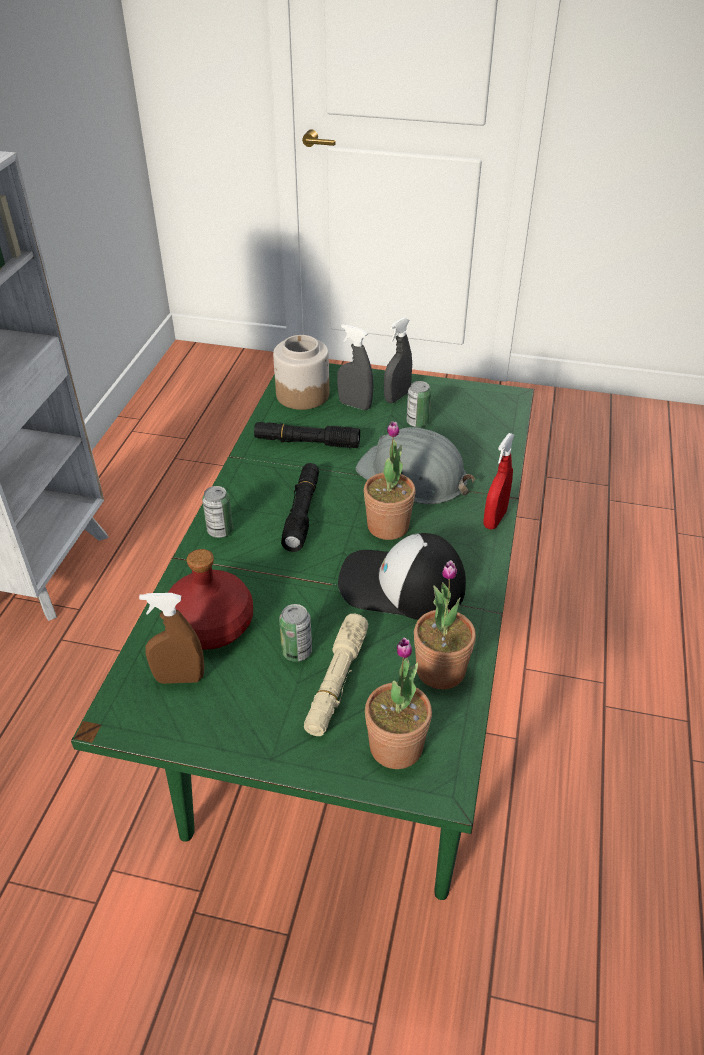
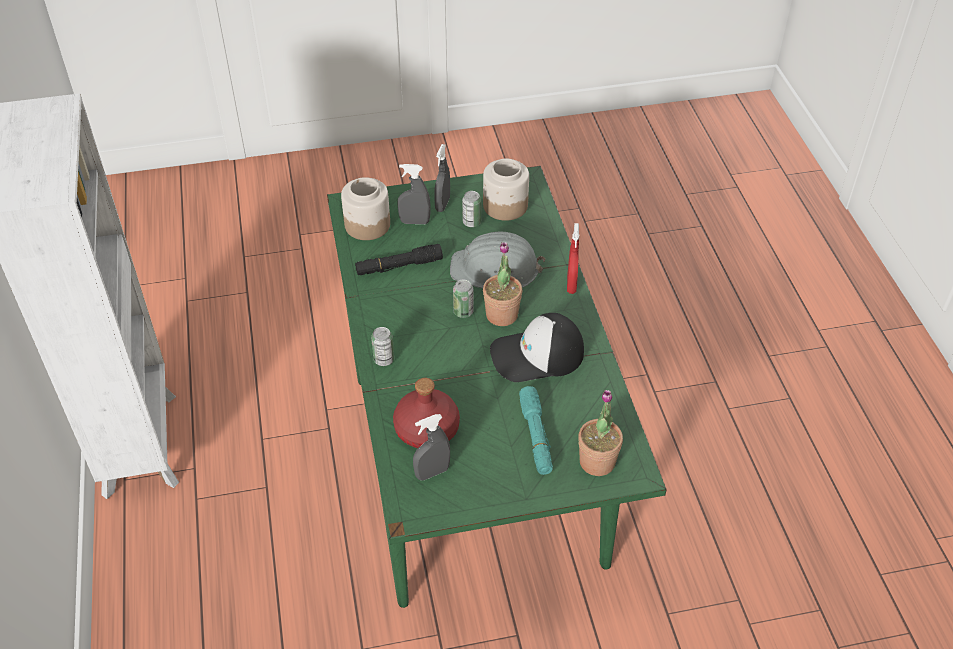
camera: 25 degrees left, 5 degrees up
brown spray bottle [139,593,204,684] -> grey spray bottle [413,414,450,480]
can [279,604,312,662] -> can moved to [453,279,474,318]
black flashlight [281,463,319,552] -> none
beige flashlight [304,614,368,736] -> turquoise flashlight [519,386,553,475]
potted plant [414,560,476,689] -> none
none -> jar [483,158,529,221]

